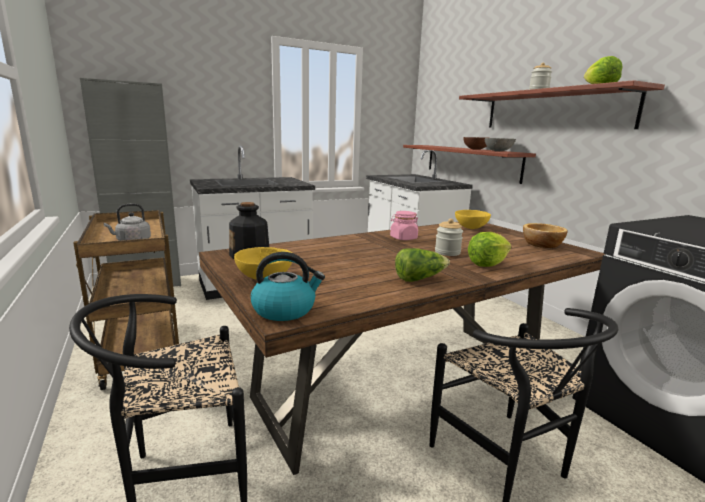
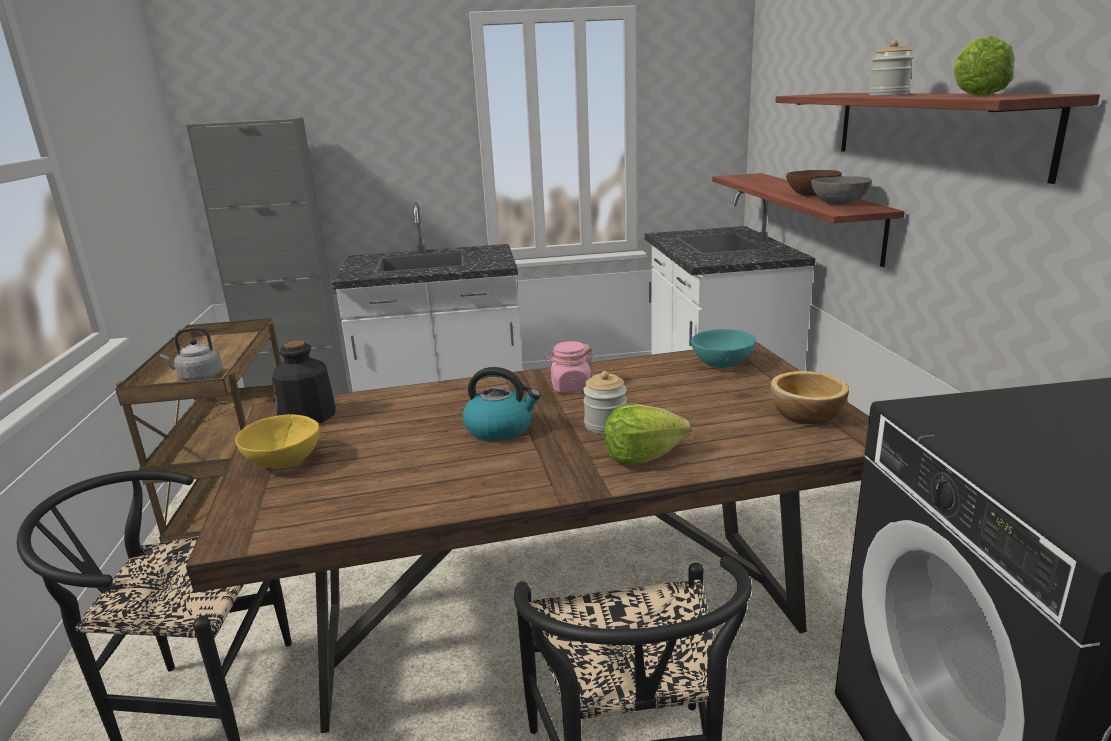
camera: 20 degrees right, 5 degrees up
kettle [251,252,325,321] -> kettle moved to [463,367,541,441]
lettuce [395,248,450,282] -> none
yellow bowl [455,210,491,229] -> turquoise bowl [691,329,756,368]

